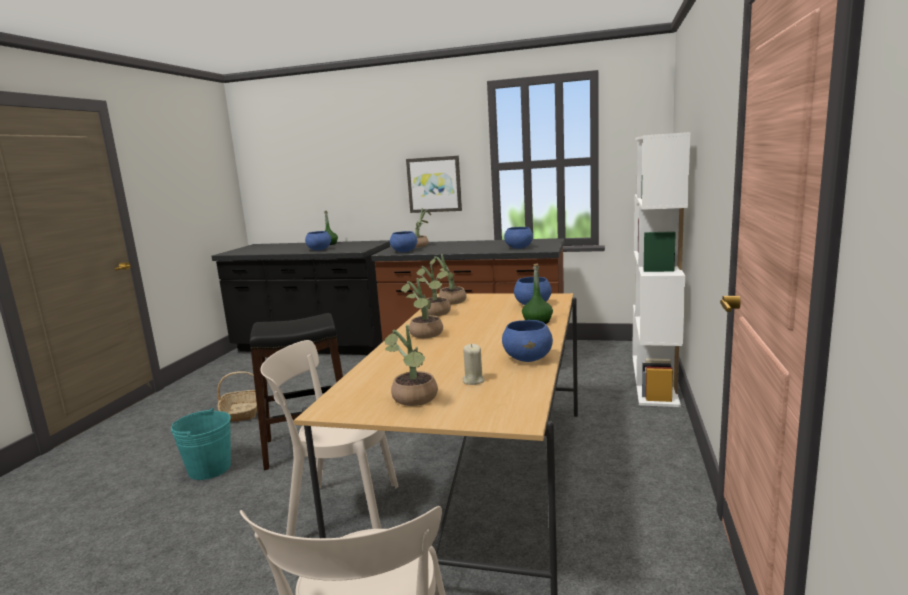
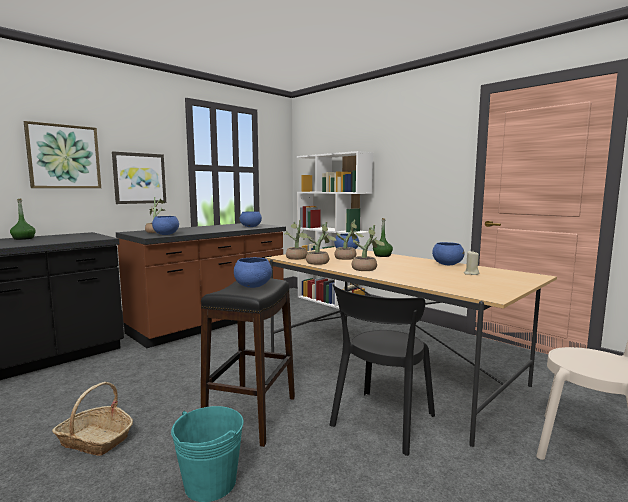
camera: 60 degrees left, 5 degrees down
beige chair [260,340,398,537] -> black chair [330,284,435,456]
blue bowl [305,231,331,250] -> blue bowl moved to [234,257,272,288]
potted plant [384,324,438,406] -> potted plant moved to [334,220,364,260]
none -> picture [24,121,101,188]

